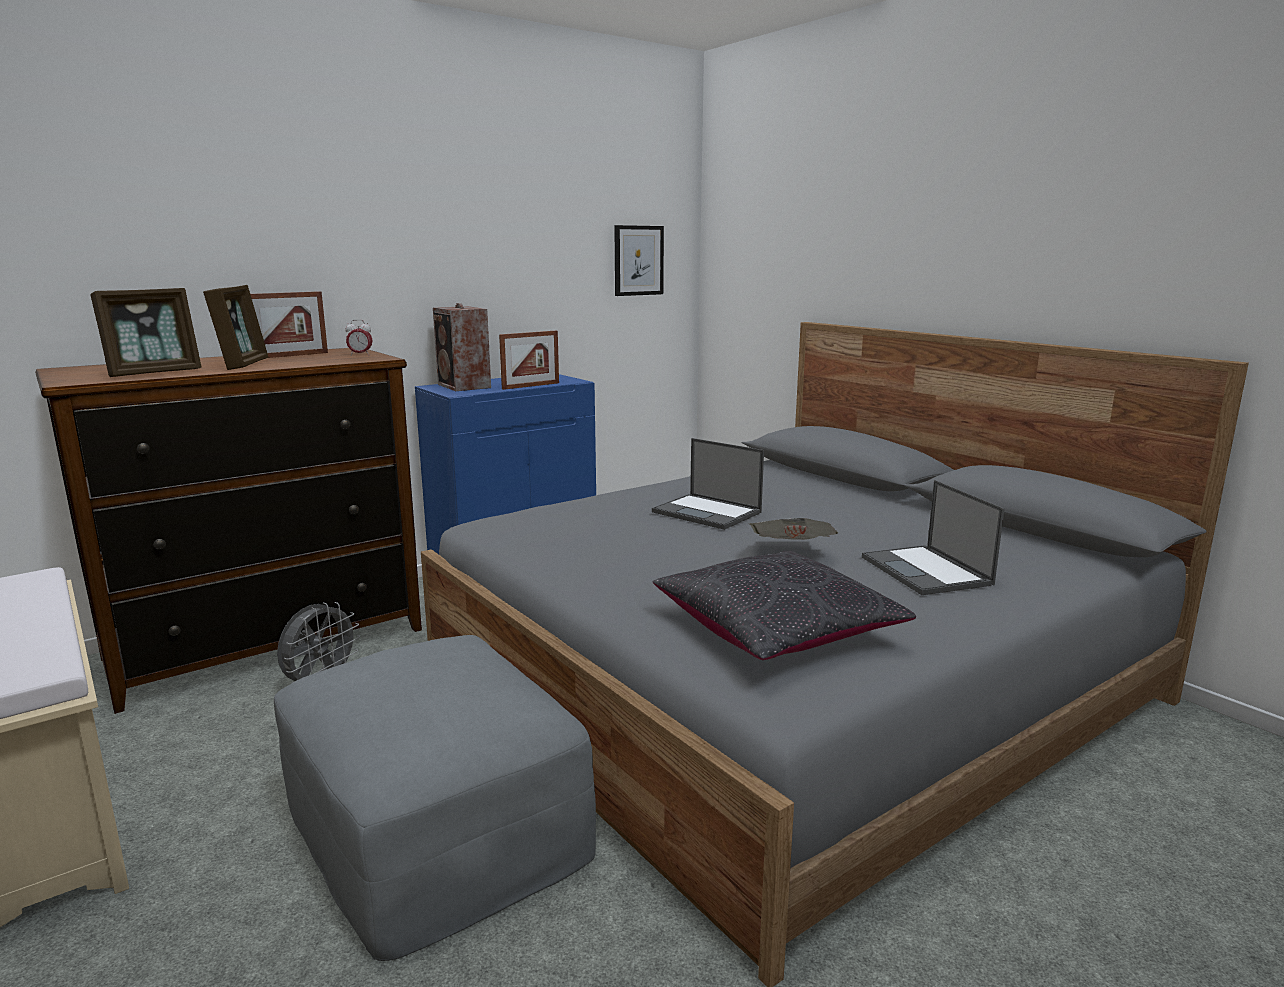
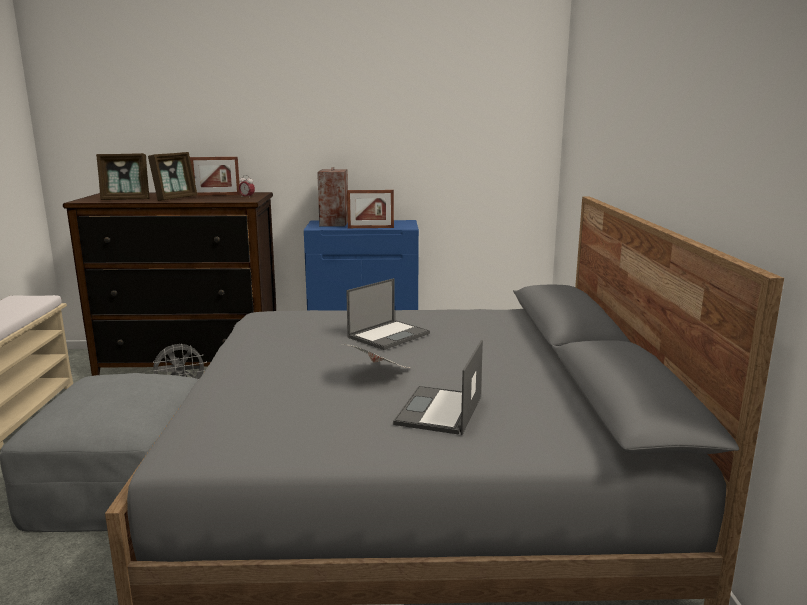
camera: 35 degrees right, 0 degrees up
picture [614,225,664,296] -> none
laptop [652,438,764,530] -> laptop turned 120 degrees counterclockwise [346,278,430,350]
black pillow [653,551,916,660] -> none

